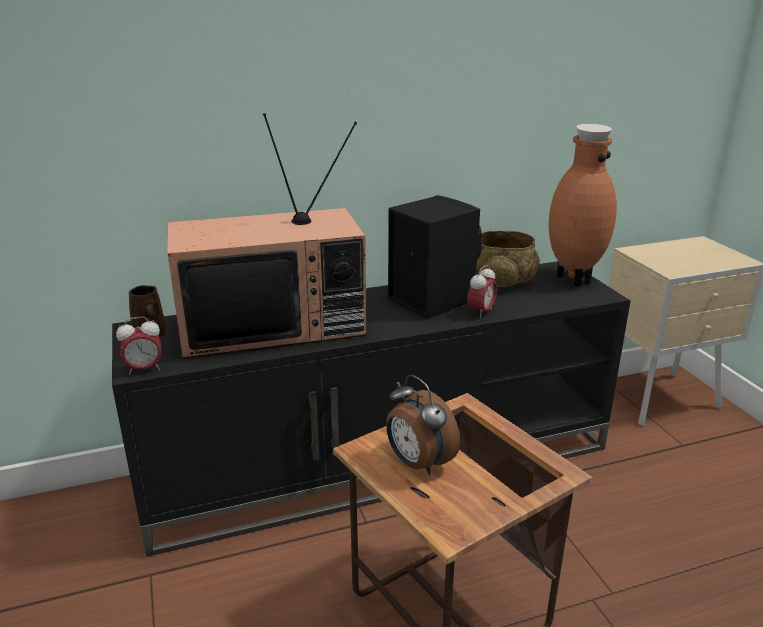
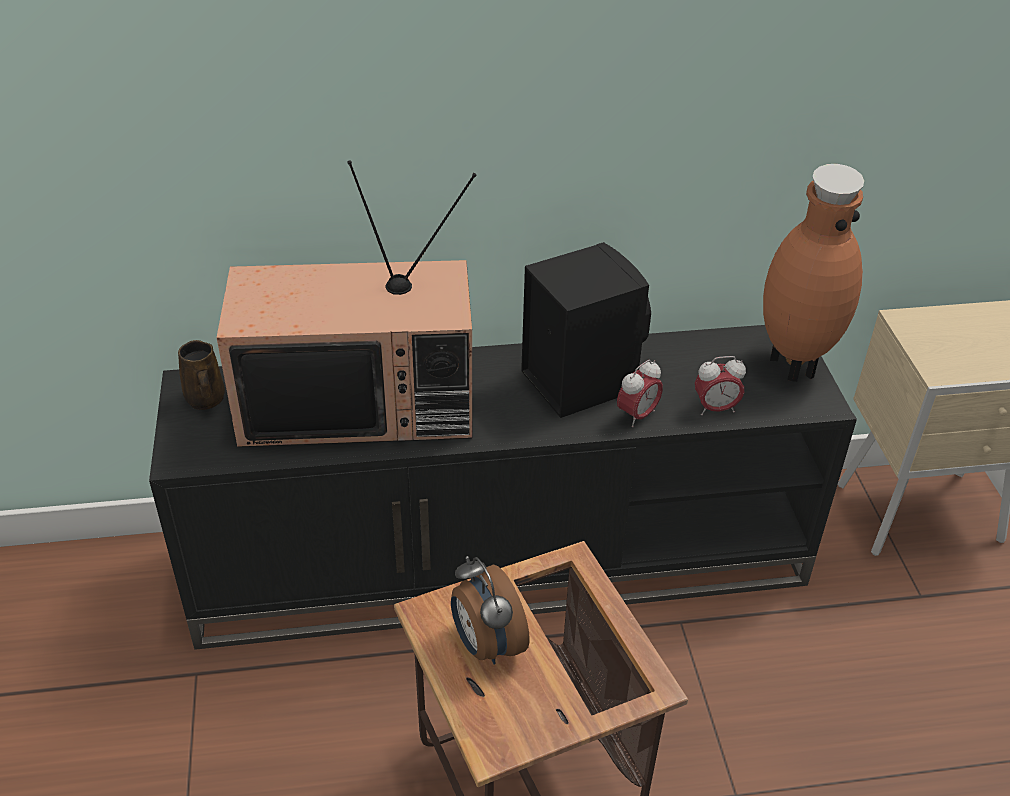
camera: 10 degrees right, 15 degrees up
alarm clock [116,316,162,375] -> alarm clock moved to [695,356,746,415]
beige bowl [476,230,540,287] -> none

